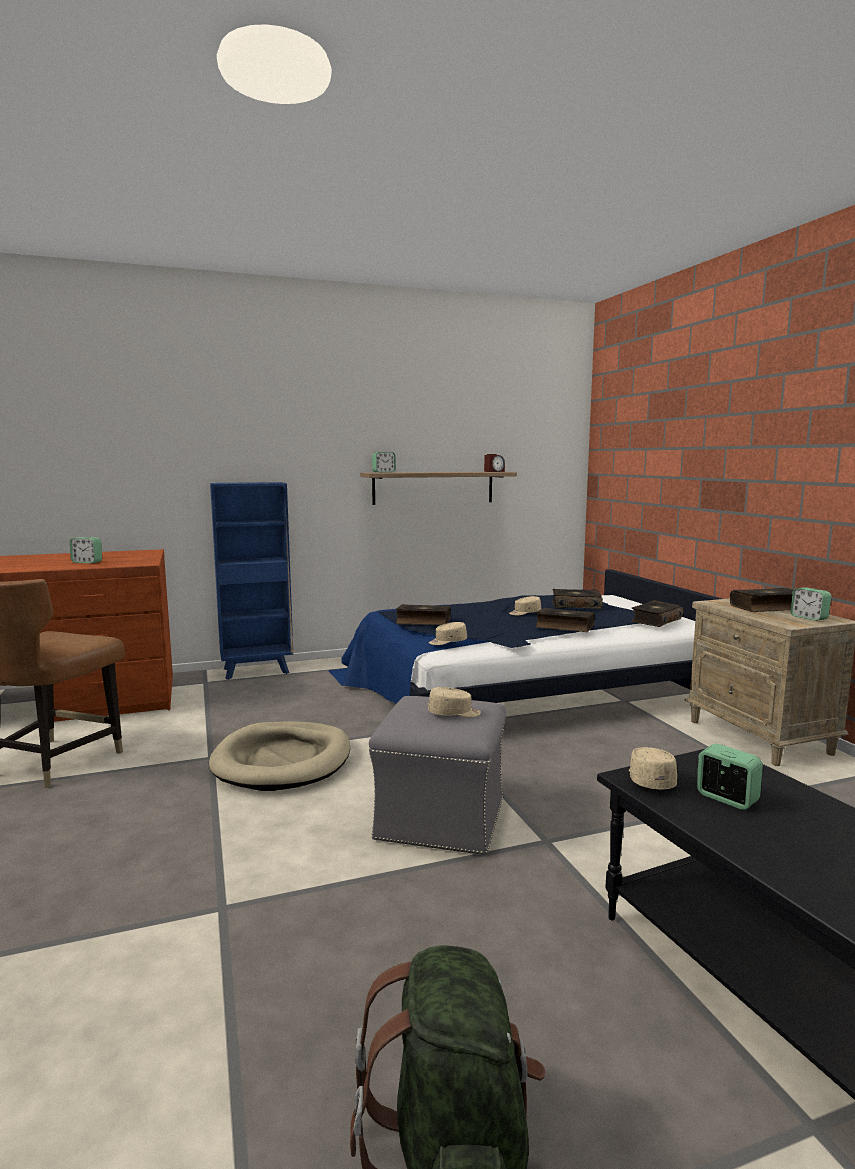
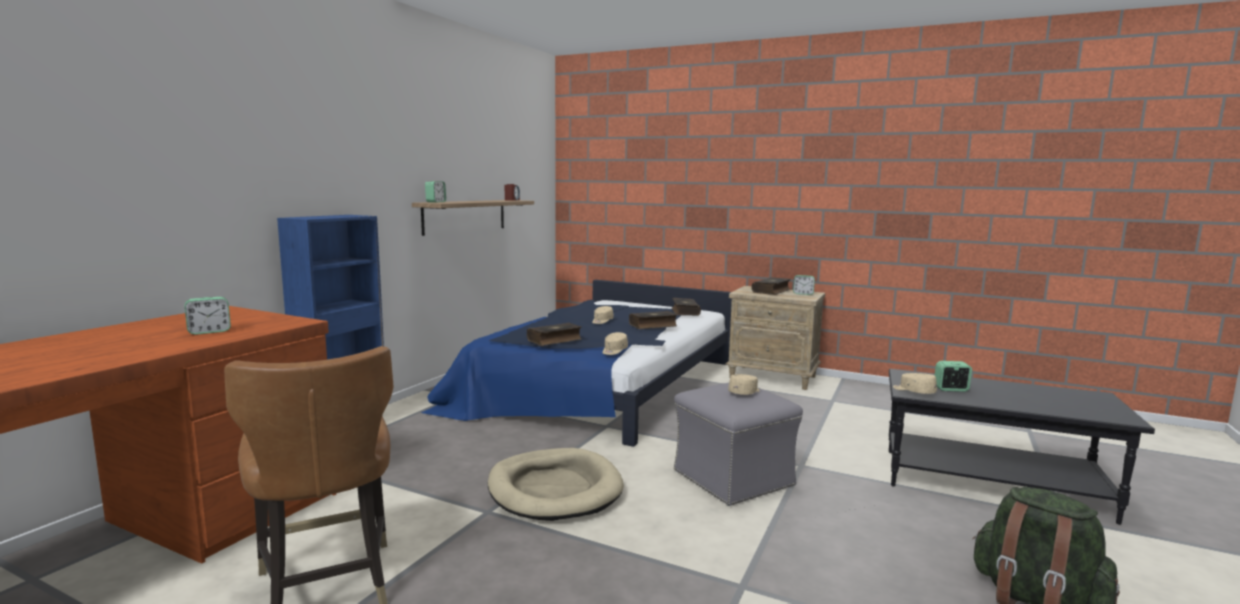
camera: 45 degrees left, 0 degrees up
book [552,589,603,609] -> none

